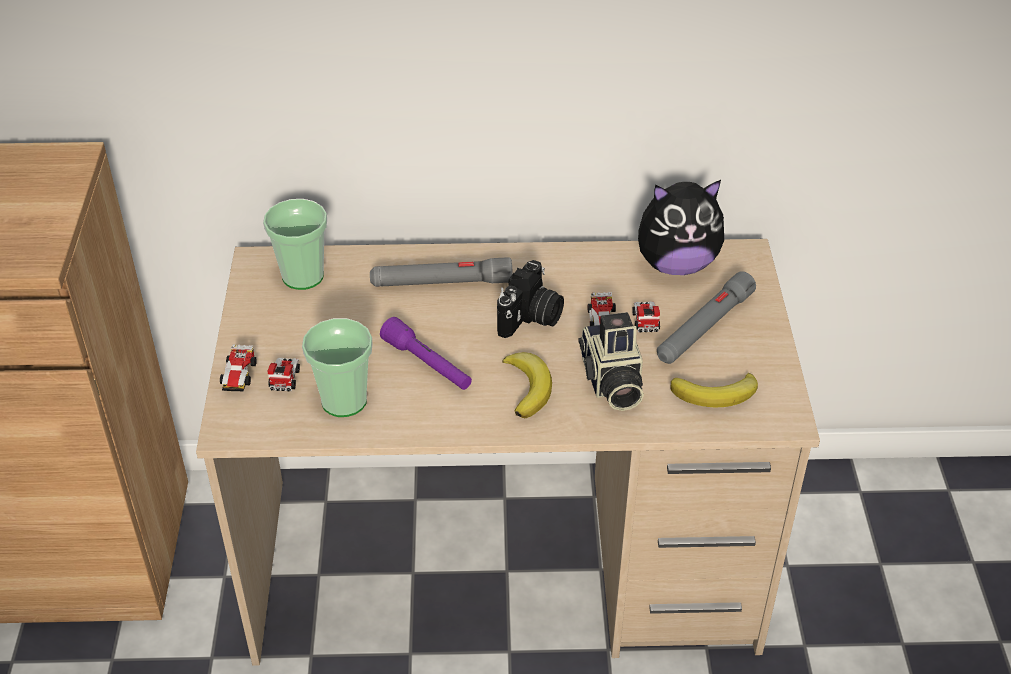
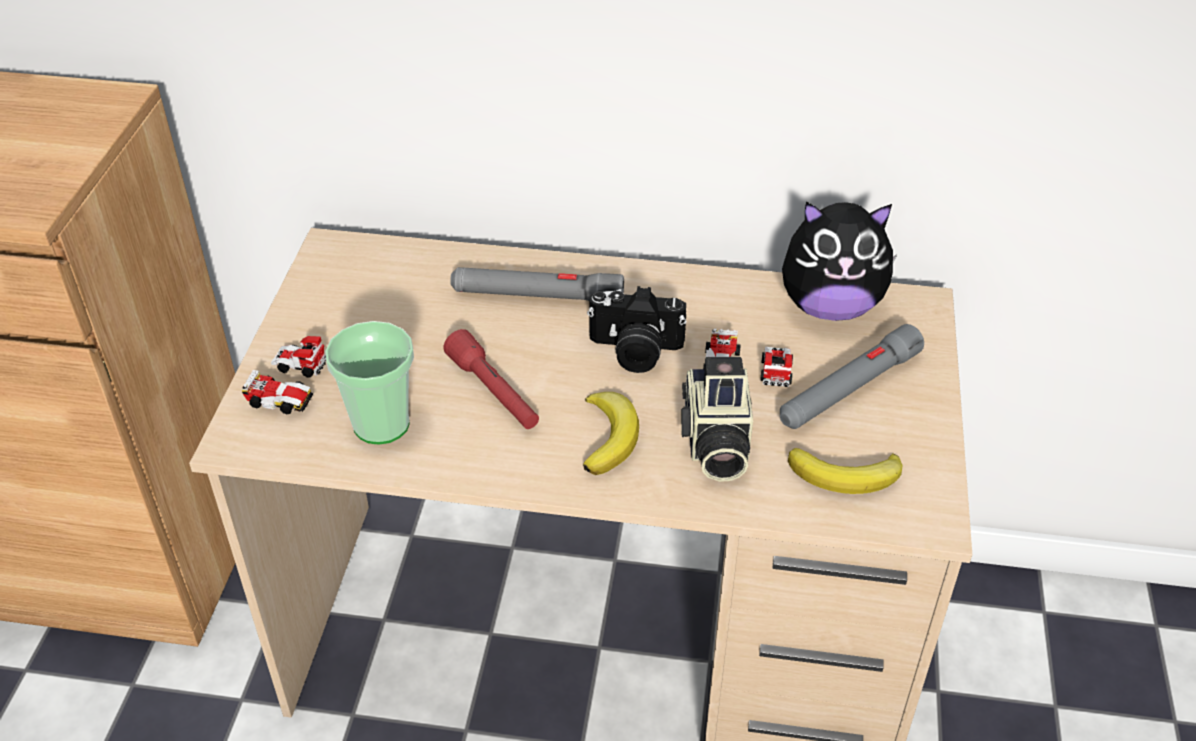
camera: 10 degrees right, 0 degrees up
toy car [220,344,300,392] -> toy car turned 90 degrees counterclockwise [242,336,326,414]
cup [263,199,327,290] -> none
purple flashlight [380,317,472,390] -> red flashlight [443,329,539,429]
camera [497,260,564,338] -> camera turned 60 degrees clockwise [587,286,687,373]

